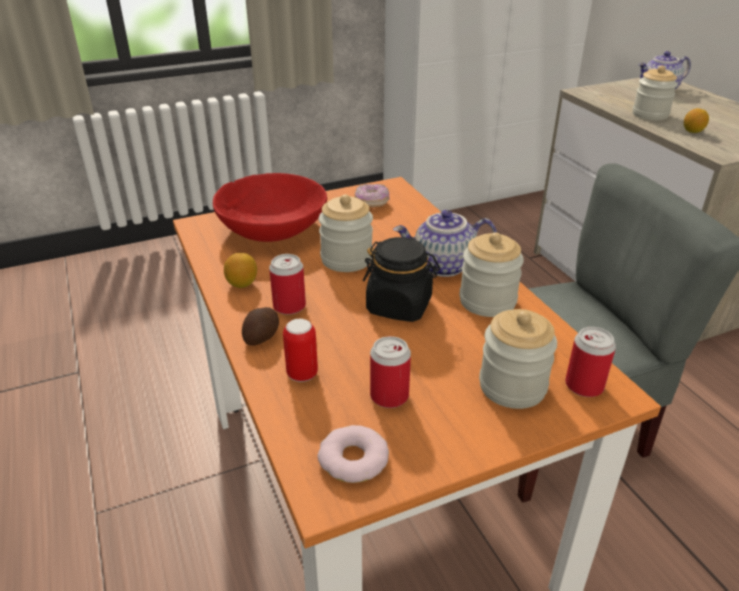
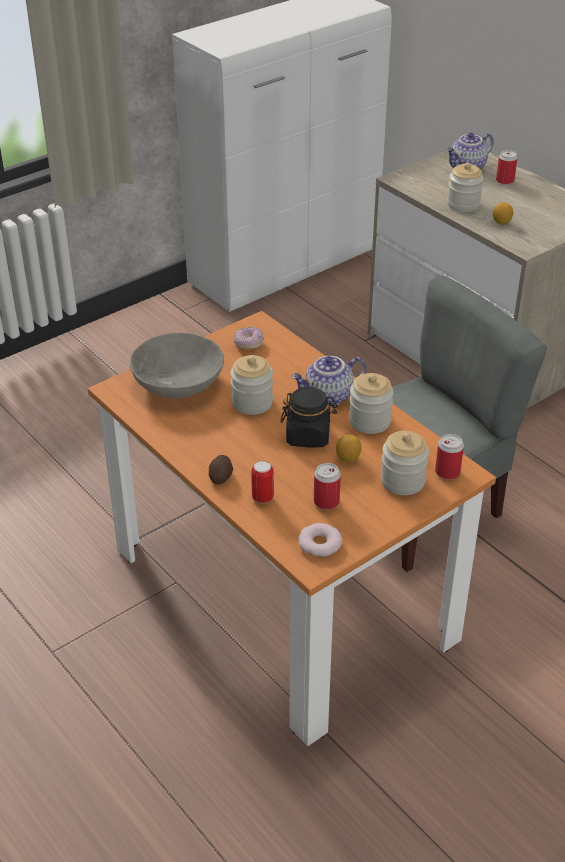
camera: 15 degrees left, 5 degrees up
red bowl [213,173,327,242] -> grey bowl [130,333,224,399]
lemon [224,253,257,288] -> lemon moved to [336,435,361,462]
can [269,254,306,315] -> can moved to [496,150,518,185]

